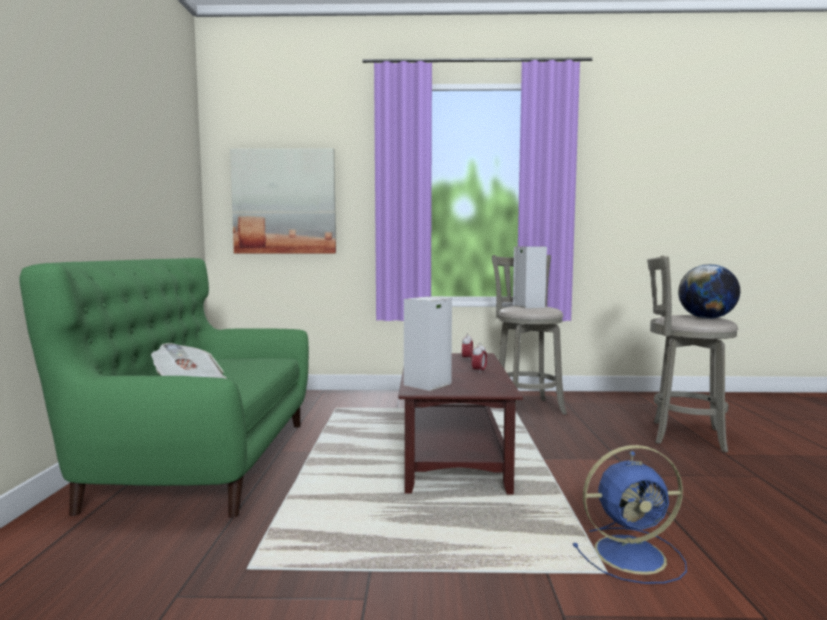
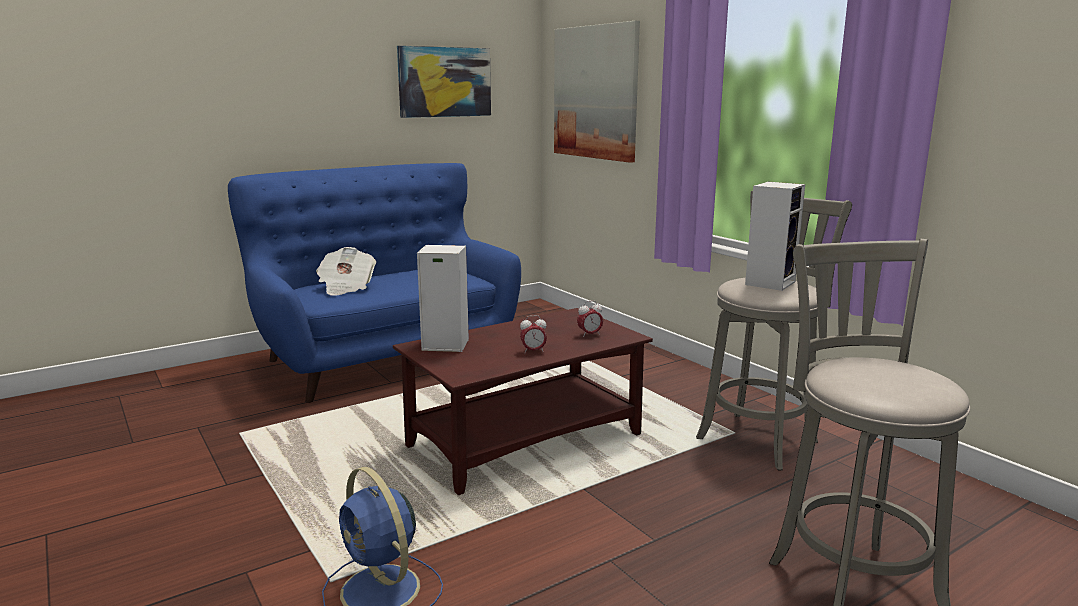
camera: 55 degrees right, 10 degrees up
green sofa [20,258,309,518] -> blue sofa [228,163,521,403]
globe [678,264,740,319] -> none
none -> picture [397,46,491,118]

